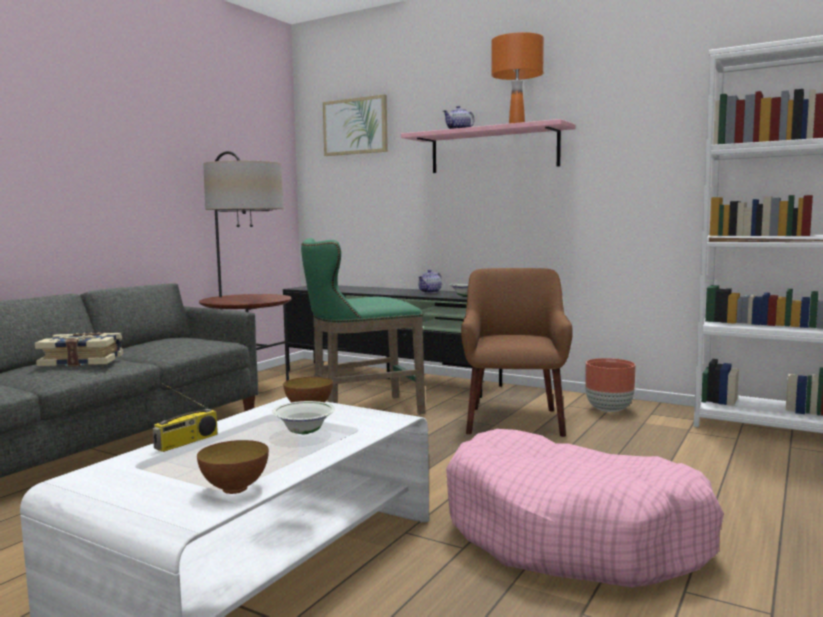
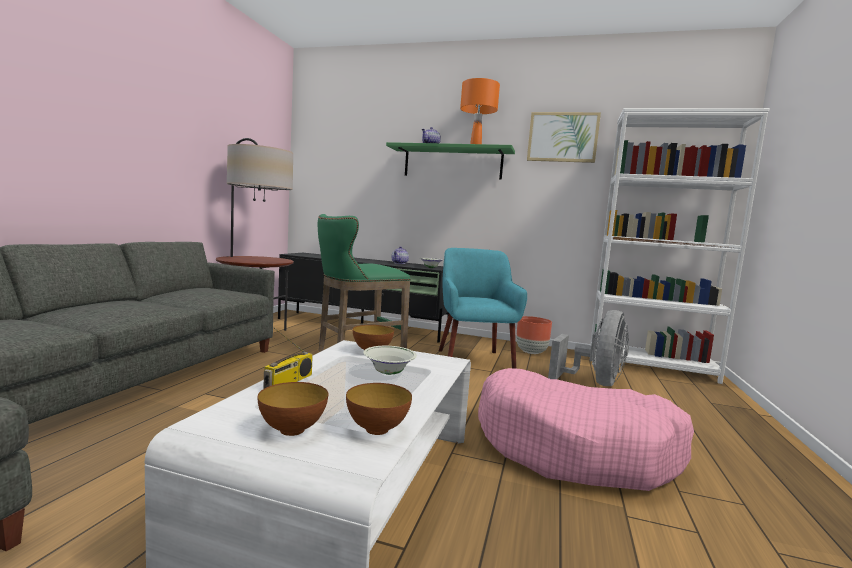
camera: 15 degrees left, 0 degrees up
book [35,332,123,367] -> none
picture [323,94,388,156] -> picture moved to [527,112,601,163]
pink shelf [401,119,575,173] -> green shelf [386,142,515,180]
brown armchair [461,268,573,437] -> turquoise armchair [439,248,527,369]
none -> bowl [257,382,328,436]
none -> grey fan [548,310,629,386]

